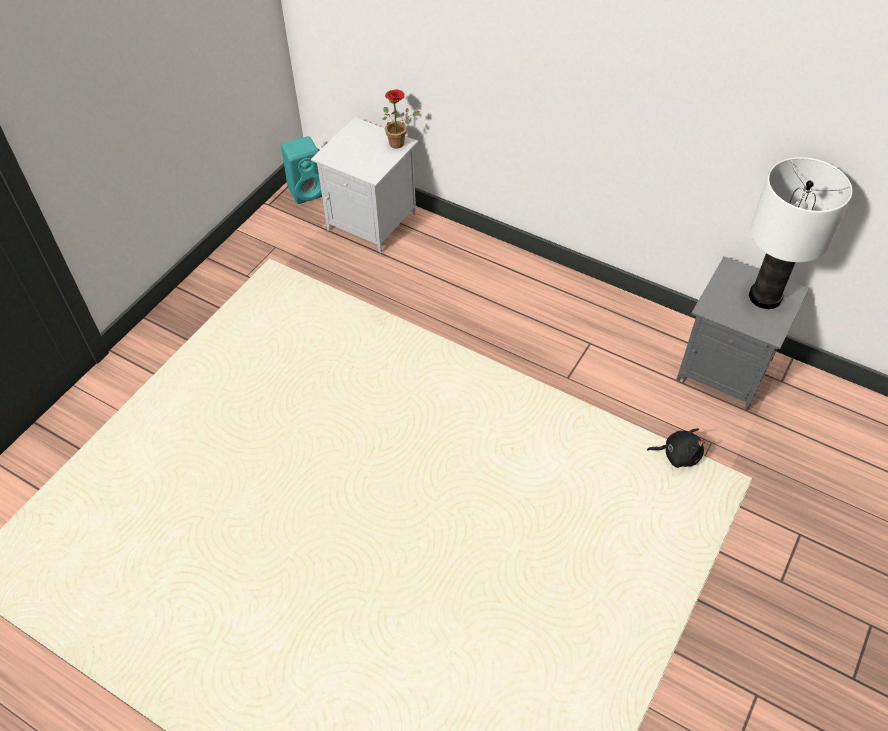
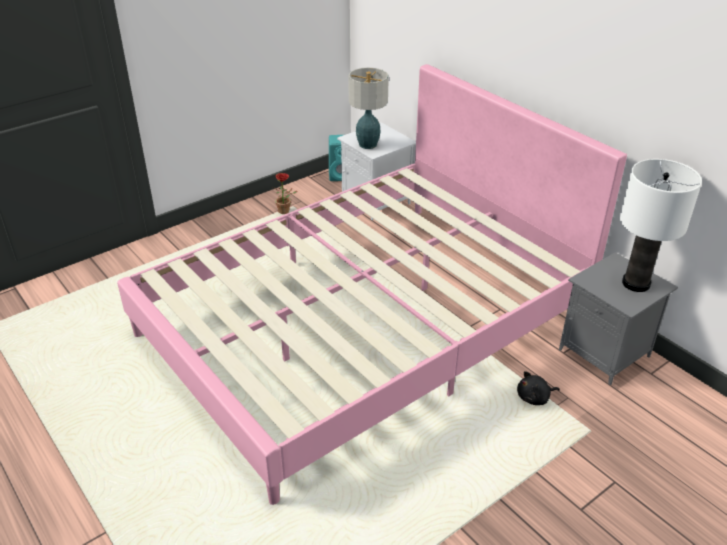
camera: 20 degrees right, 15 degrees down
potted plant [382,90,420,149] -> potted plant moved to [272,173,298,214]
black plush toy [647,428,706,468] -> black plush toy turned 135 degrees clockwise [517,371,560,405]
none -> pink bed [117,64,627,505]
none -> table lamp [348,67,389,149]

